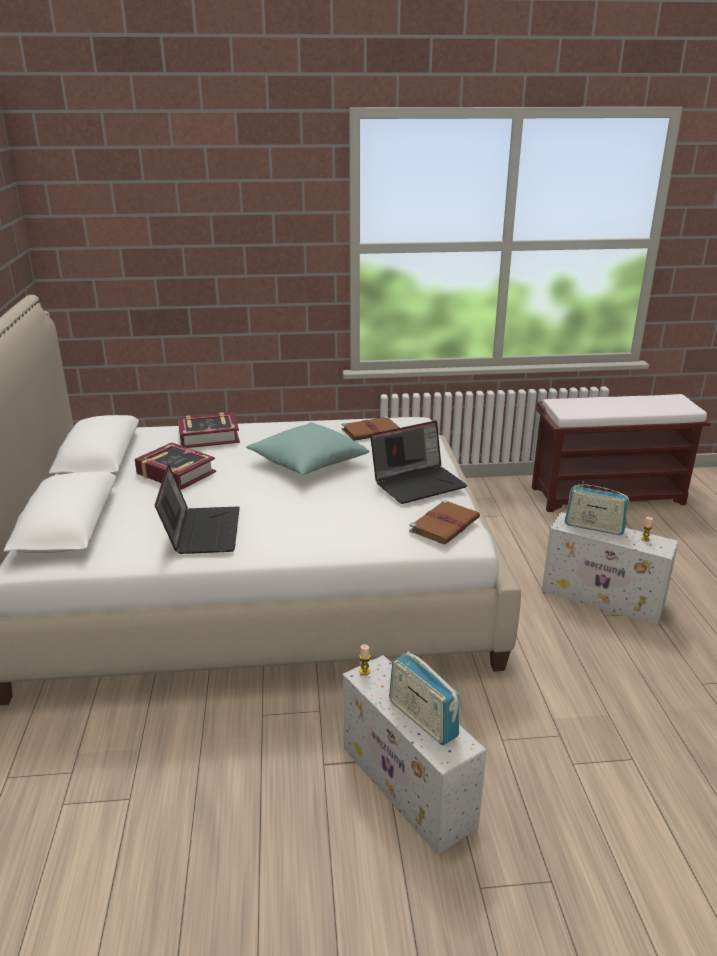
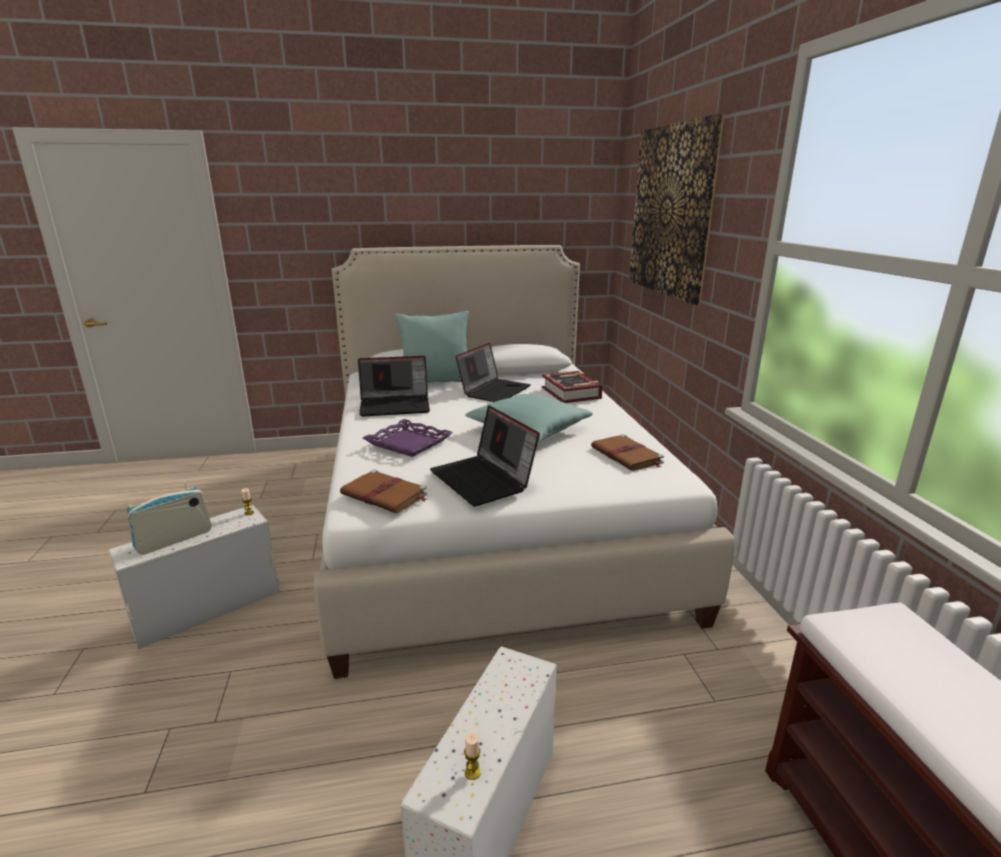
camera: 85 degrees right, 5 degrees down
book [135,443,216,490] -> laptop [456,342,531,402]
radio [565,481,630,535] -> none
none -> purple tray [363,419,453,457]
none -> turquoise pillow [395,311,469,382]
none -> picture [629,114,724,305]

